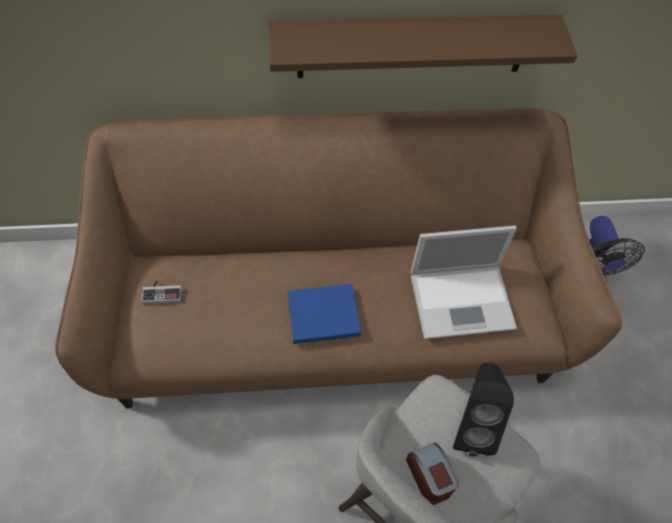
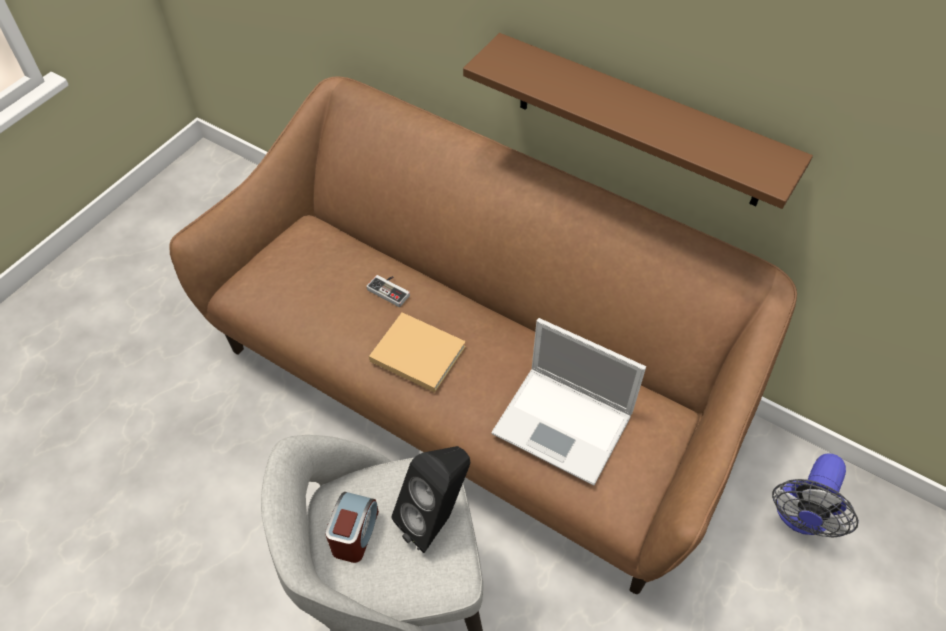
camera: 40 degrees right, 5 degrees down
game controller [141,281,182,304] -> game controller moved to [366,275,410,307]
blue book [287,284,361,344] -> beige book [369,312,466,393]

